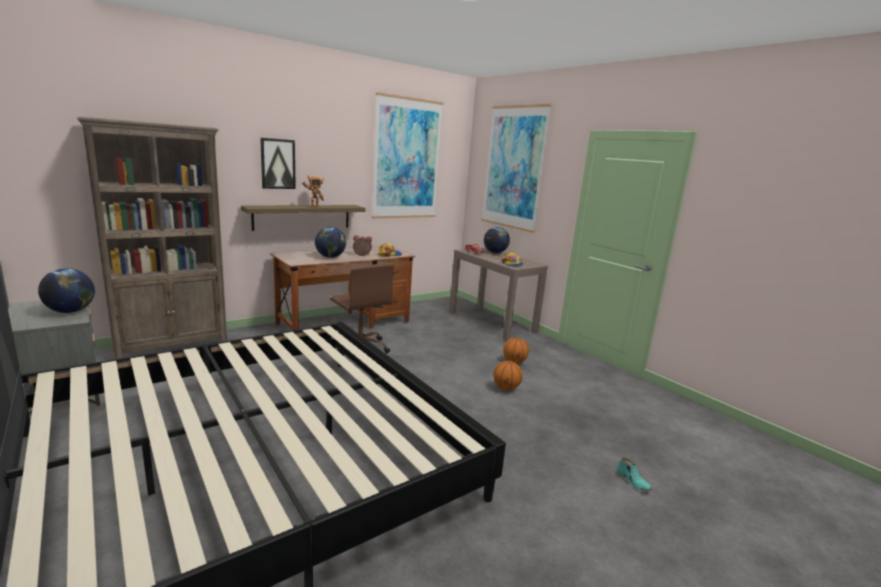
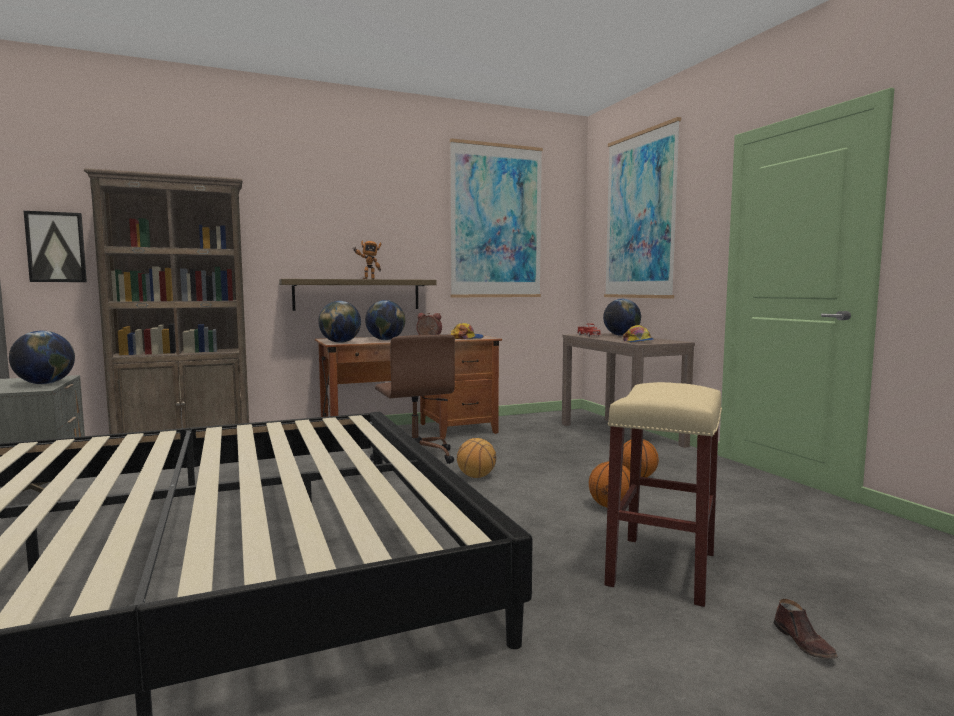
camera: 15 degrees right, 10 degrees down
picture [260,138,296,189] -> picture moved to [24,211,87,282]
turquoise shoe [617,458,652,491] -> brown shoe [774,599,838,659]
none -> globe [318,301,361,343]
none -> basketball [457,438,496,478]
none -> beige stool [604,382,722,607]

